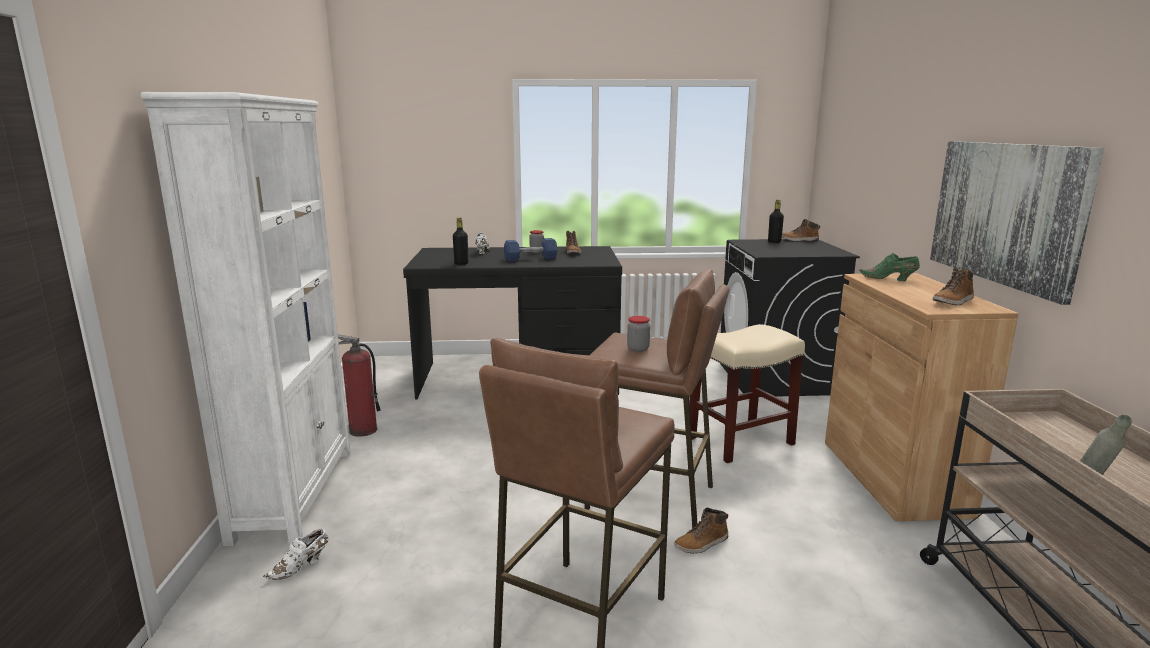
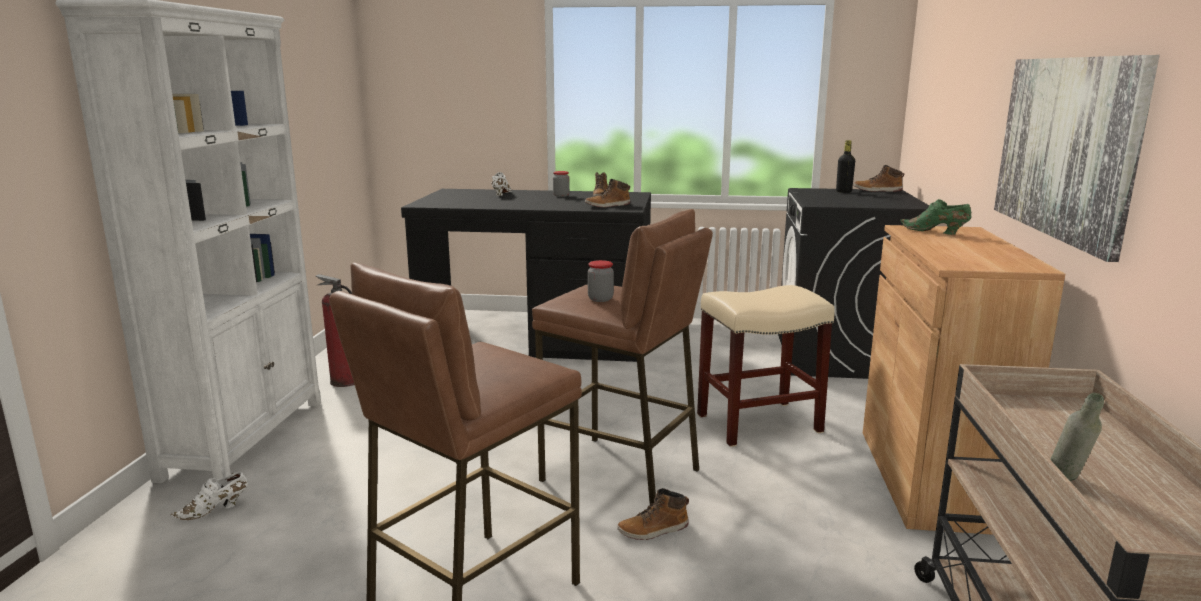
camera: 10 degrees right, 0 degrees up
black bottle [453,217,468,265] -> none
blue dumbbell [504,238,558,262] -> none
boot [933,267,974,305] -> boot moved to [585,179,630,208]

